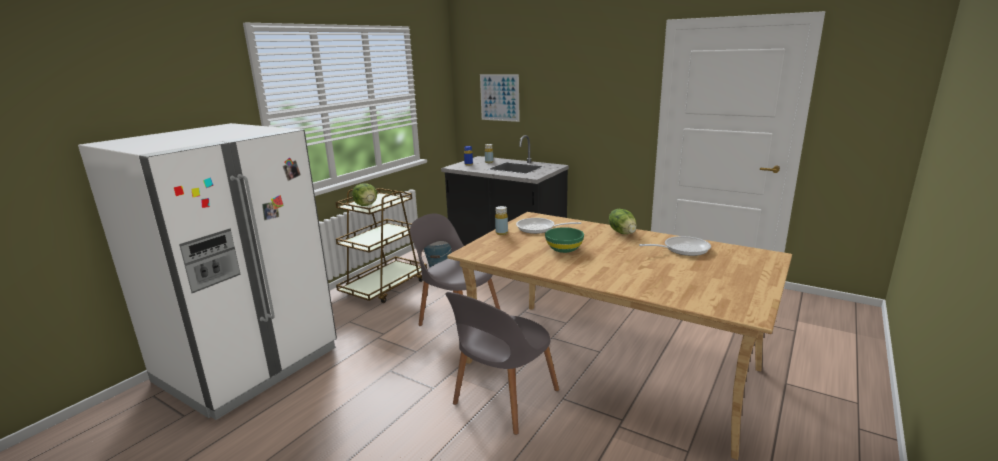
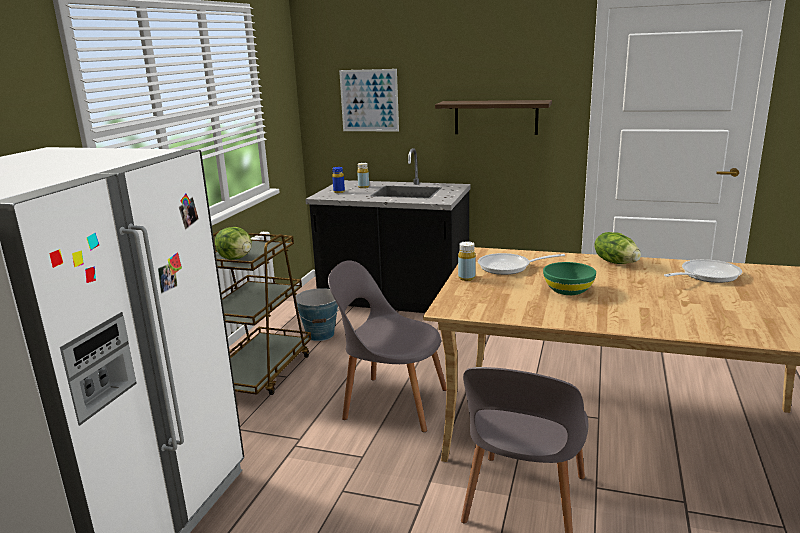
camera: 15 degrees left, 0 degrees up
none -> shelf [435,100,552,135]

